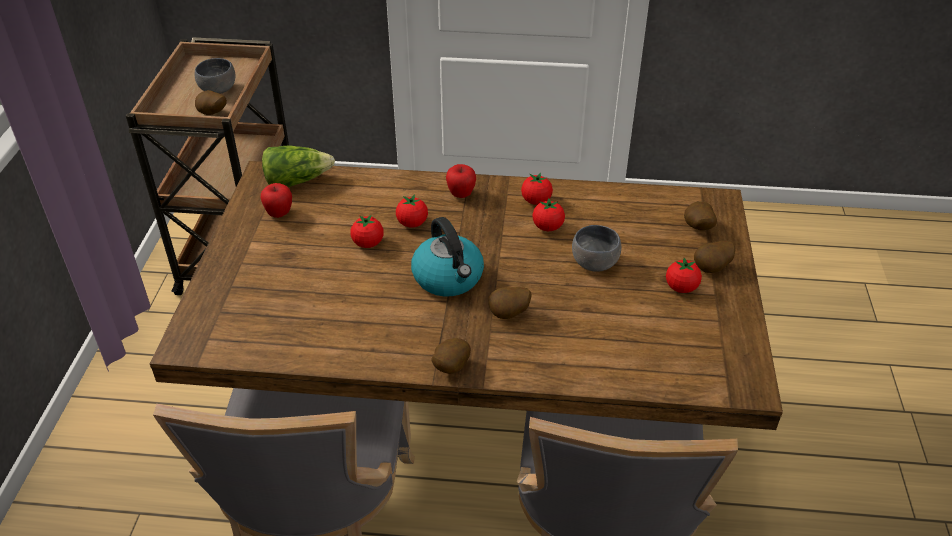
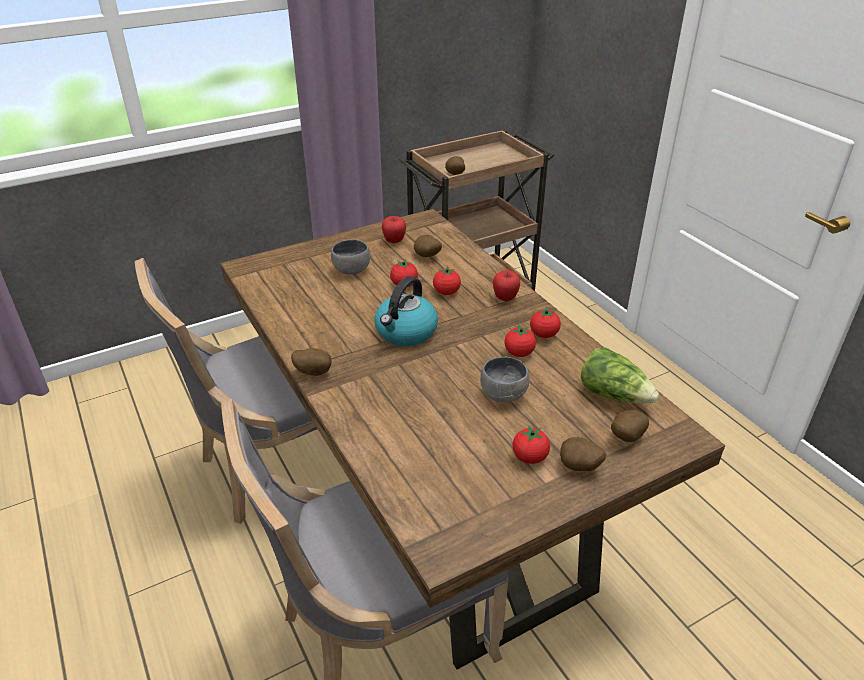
camera: 55 degrees right, 5 degrees down
grey bowl [195,58,235,94] -> grey bowl moved to [331,239,370,275]
lettuce [262,145,335,187] -> lettuce moved to [581,347,659,403]
potato [488,287,532,319] -> potato moved to [414,235,442,257]

